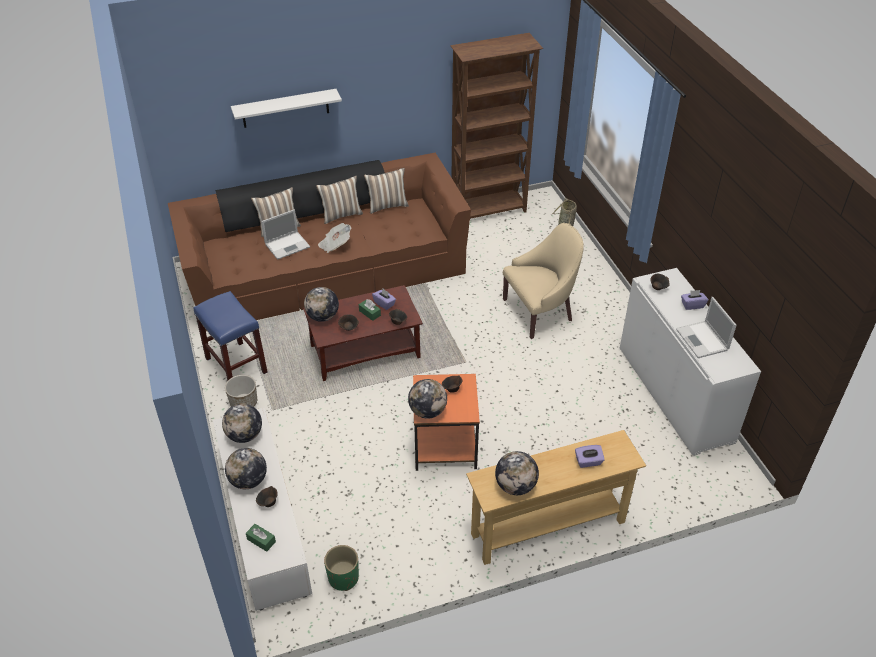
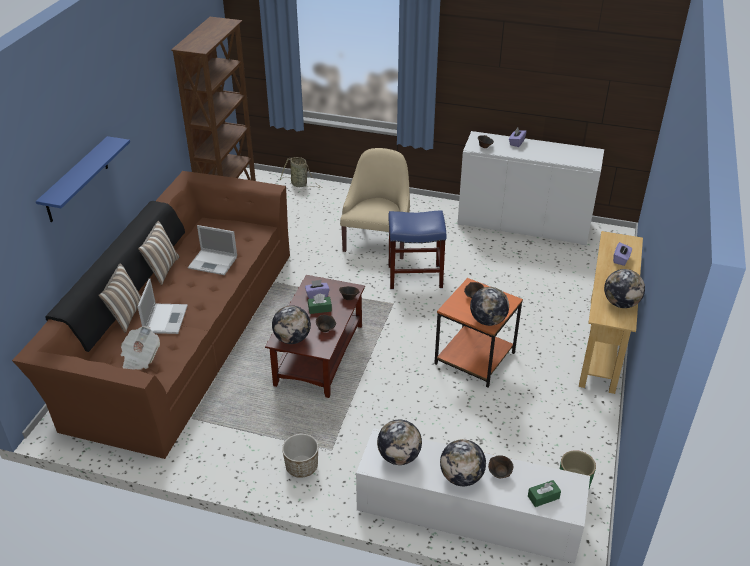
camera: 55 degrees left, 5 degrees down
blue stool [194,291,268,381] -> blue stool moved to [388,210,446,289]
white shelf [231,89,342,128] -> blue shelf [36,136,130,222]
newspaper [318,223,352,253] -> newspaper moved to [121,326,160,370]
pillow [364,168,409,214] -> none
laptop [676,297,737,358] -> laptop moved to [188,225,237,275]

